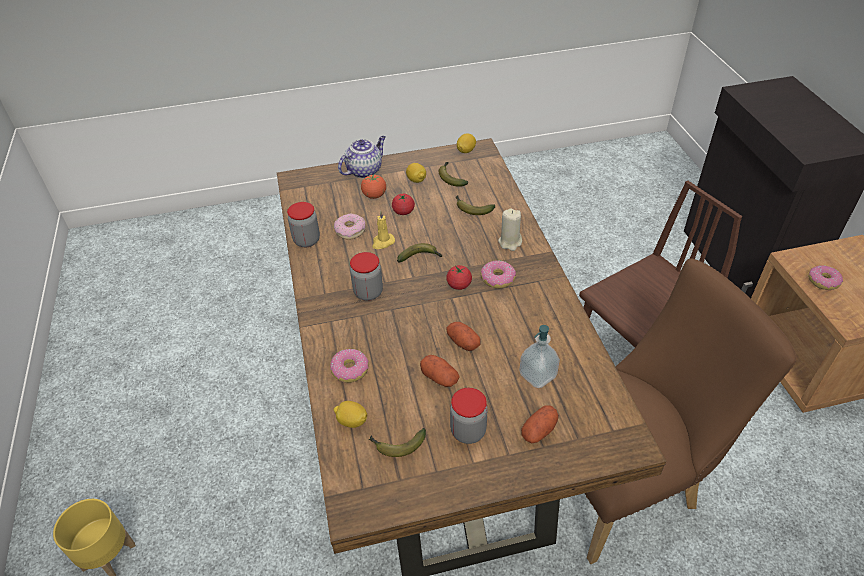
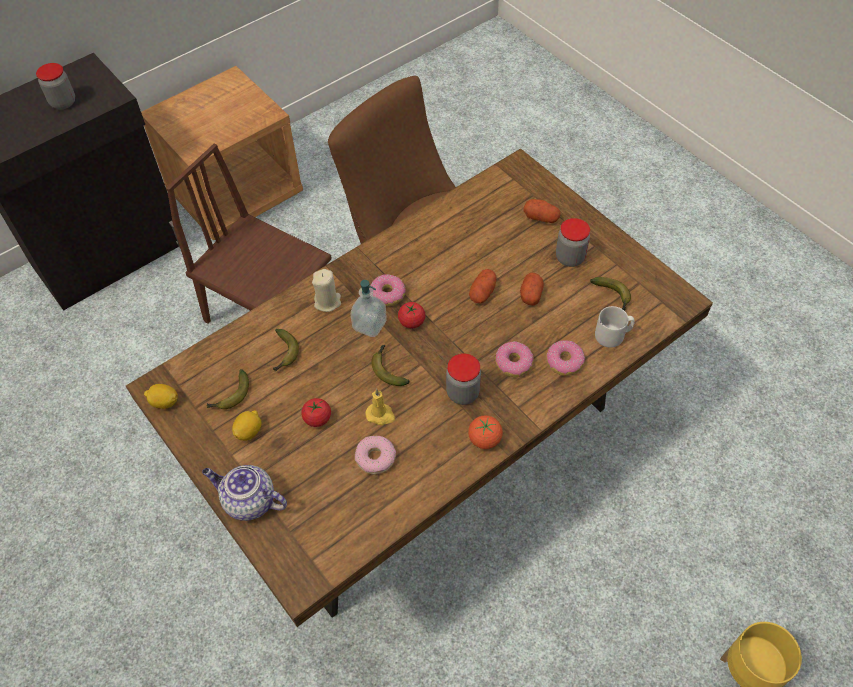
camera: 115 degrees left, 10 degrees up
jar [287,202,320,247] -> jar moved to [36,63,75,109]
lemon [334,401,367,428] -> grey mug [595,306,635,348]
tomato [361,174,386,199] -> tomato moved to [468,415,503,449]
soap dispenser [519,325,560,388] -> soap dispenser moved to [351,280,387,337]
donut [808,265,843,290] -> donut moved to [495,341,534,377]

